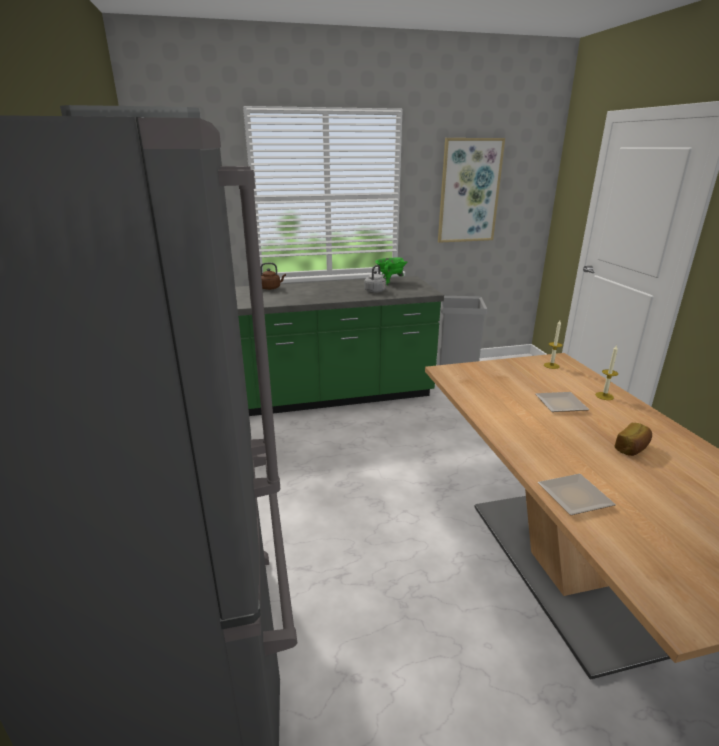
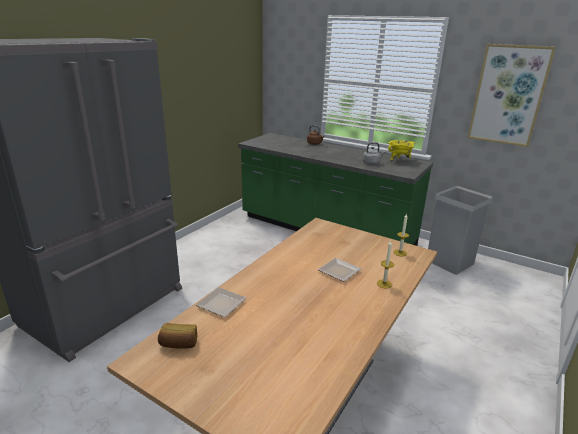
camera: 45 degrees right, 0 degrees up
green cooking pot [375,258,407,286] -> yellow cooking pot [388,140,414,162]
bread [614,423,652,456] -> bread moved to [158,323,197,349]

